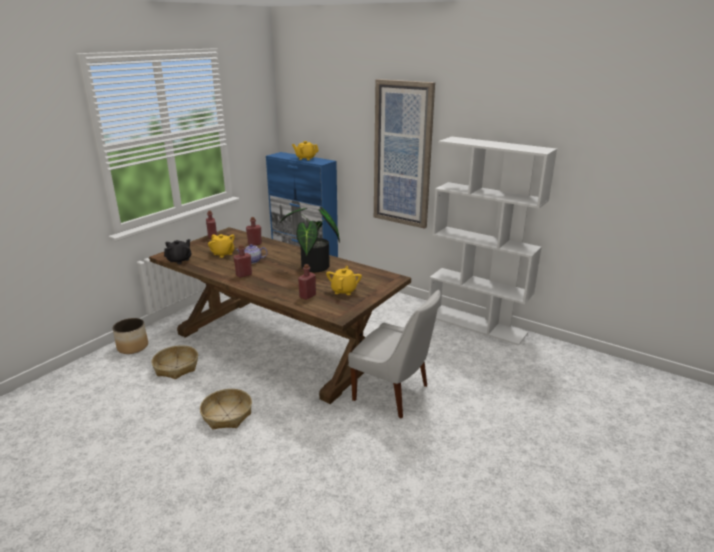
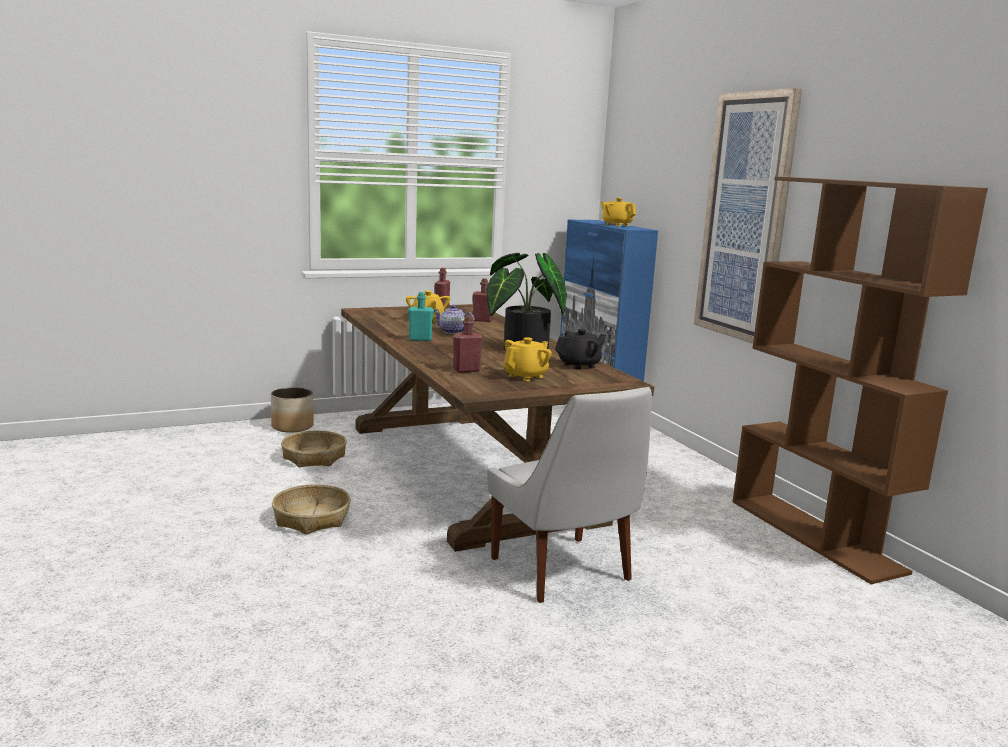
camera: 30 degrees right, 10 degrees down
black teapot [164,239,192,264] -> black teapot moved to [555,329,606,370]
red bottle [234,245,252,278] -> turquoise bottle [408,292,434,341]
white bookcase [428,137,557,346] -> brown bookcase [732,176,988,584]

